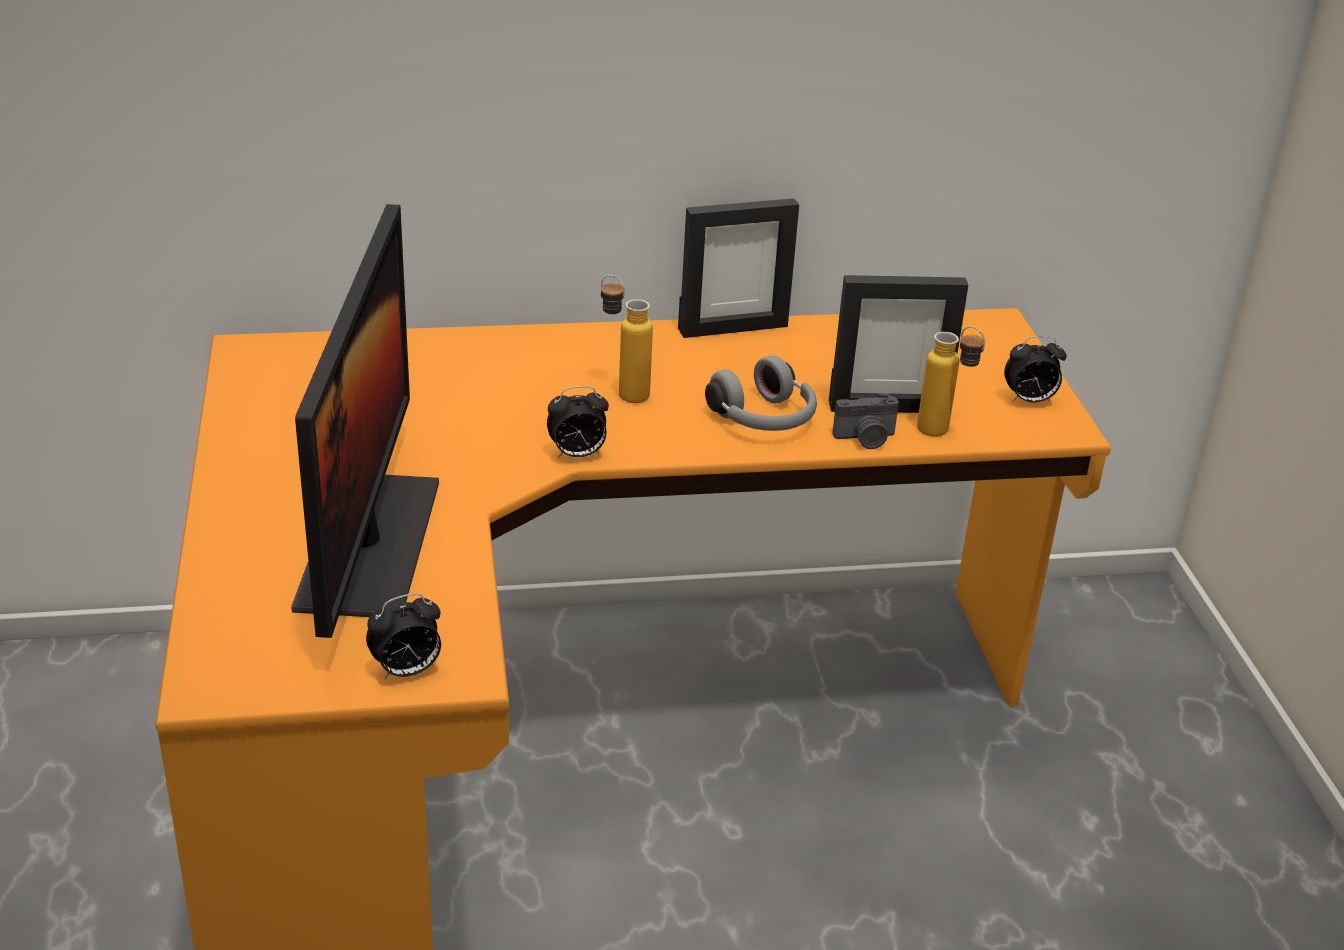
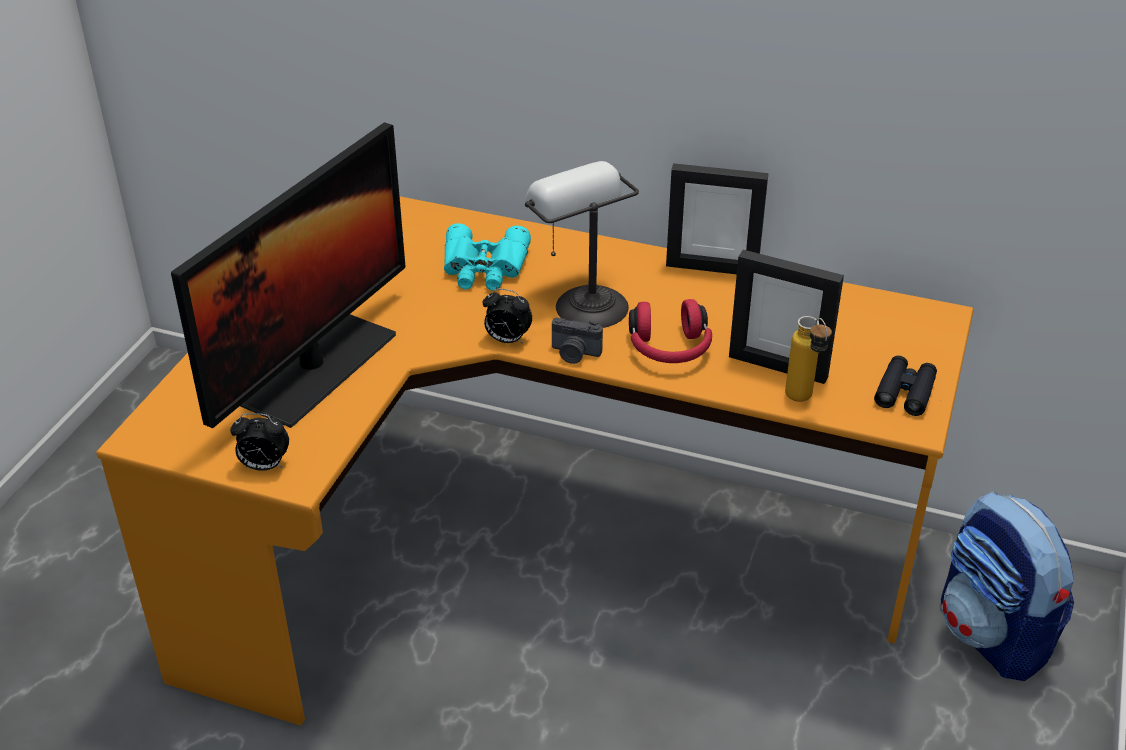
camera: 30 degrees right, 5 degrees up
bottle [601,275,653,403] -> table lamp [525,161,639,328]
grey headphones [705,355,817,431] -> red headphones [629,299,712,363]
camera [832,394,899,449] -> camera moved to [552,318,603,364]
alarm clock [1004,336,1067,403] -> black binoculars [874,356,937,416]
none -> turquoise binoculars [444,223,531,290]
none -> backpack [941,491,1074,681]

